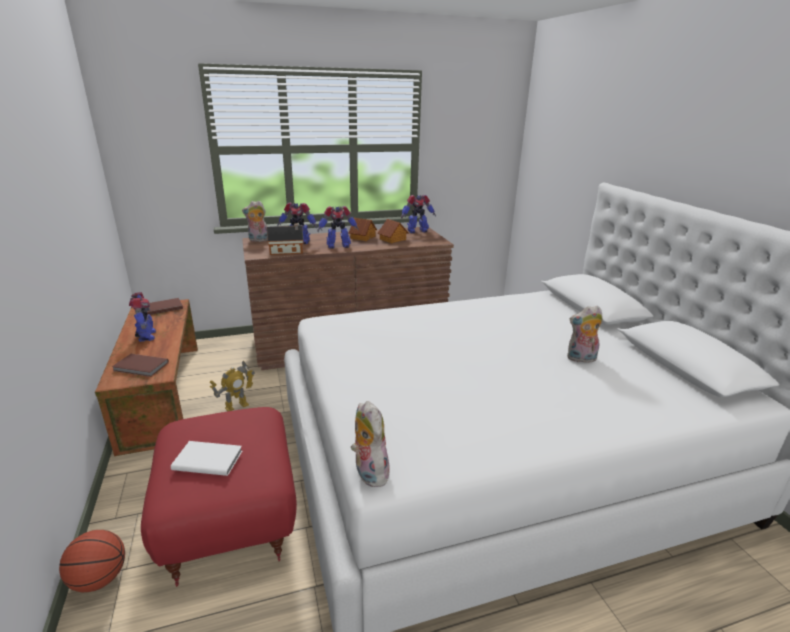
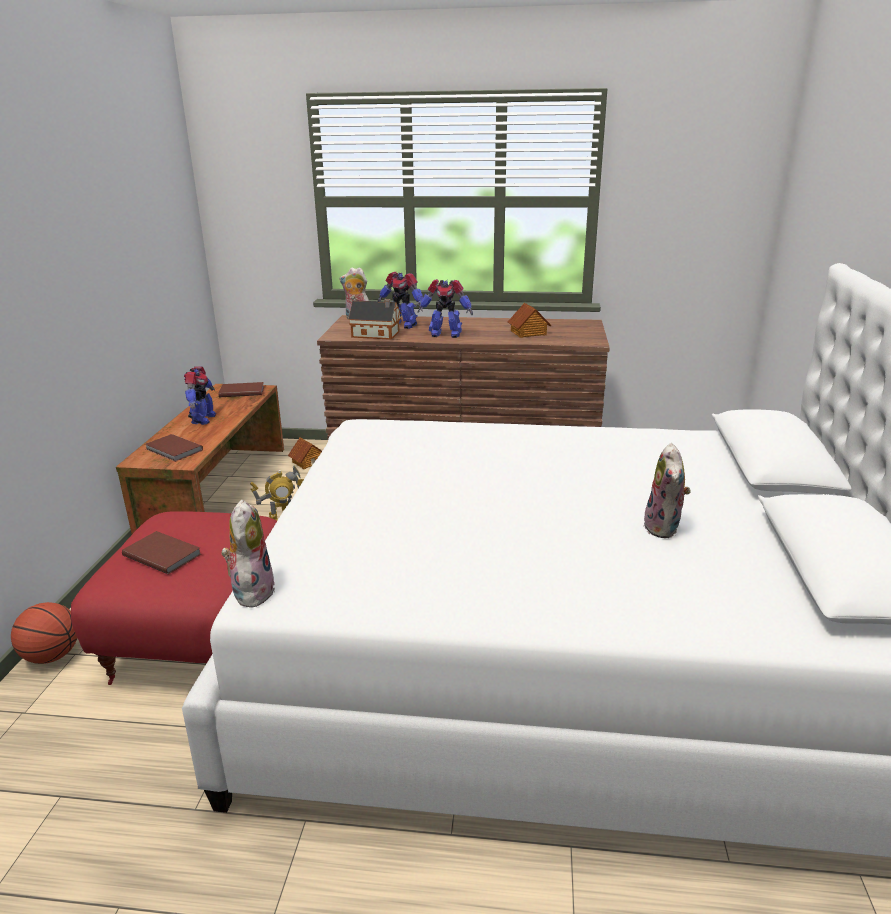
camera: 25 degrees right, 0 degrees up
white book [171,441,242,476] -> brown book [122,531,201,574]
toy house [349,218,377,241] -> toy house moved to [288,437,322,469]
toy robot [401,195,436,233] -> none
plush toy [567,306,603,362] -> plush toy turned 105 degrees counterclockwise [643,443,691,538]

